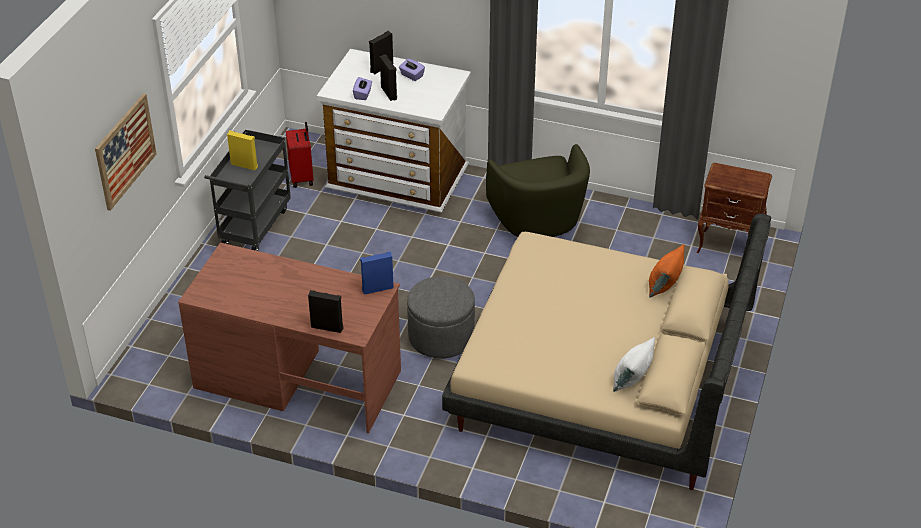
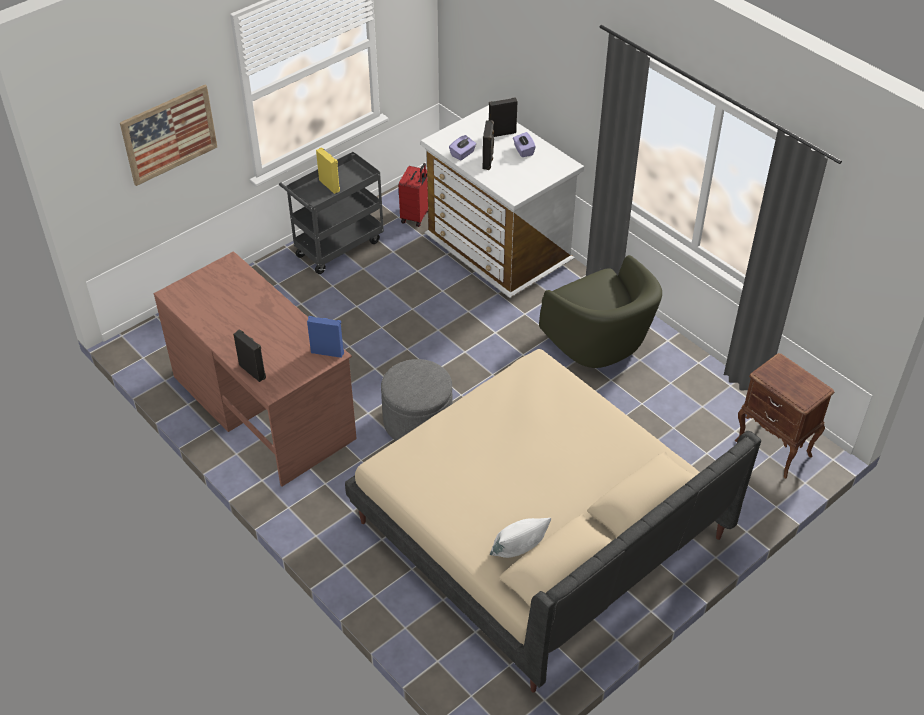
camera: 30 degrees right, 5 degrees up
green armchair [486,144,590,237] -> green armchair turned 45 degrees counterclockwise [539,255,662,368]
orange pillow [649,244,685,298] -> none

